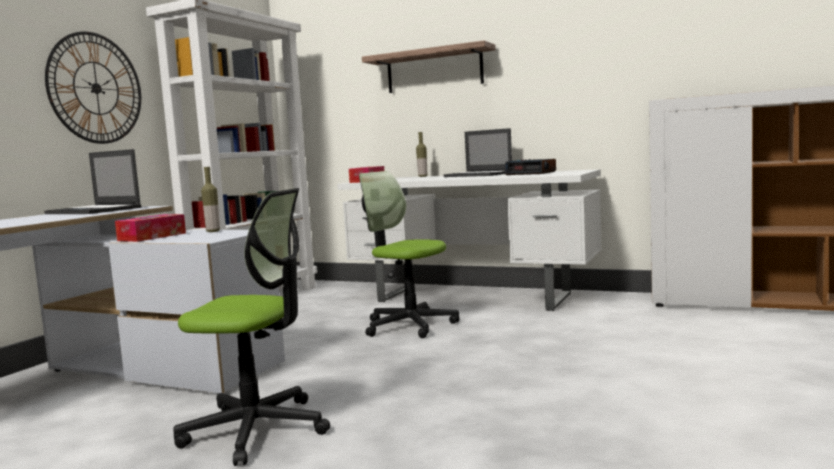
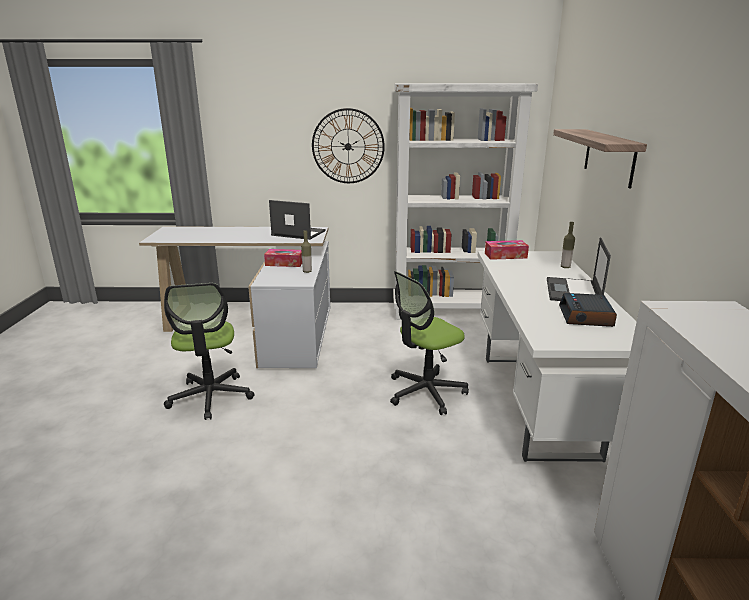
camera: 65 degrees right, 15 degrees up
laptop [44,149,141,214] -> laptop turned 105 degrees clockwise [269,200,326,240]
office chair [359,171,459,338] -> office chair turned 135 degrees counterclockwise [390,271,469,415]

